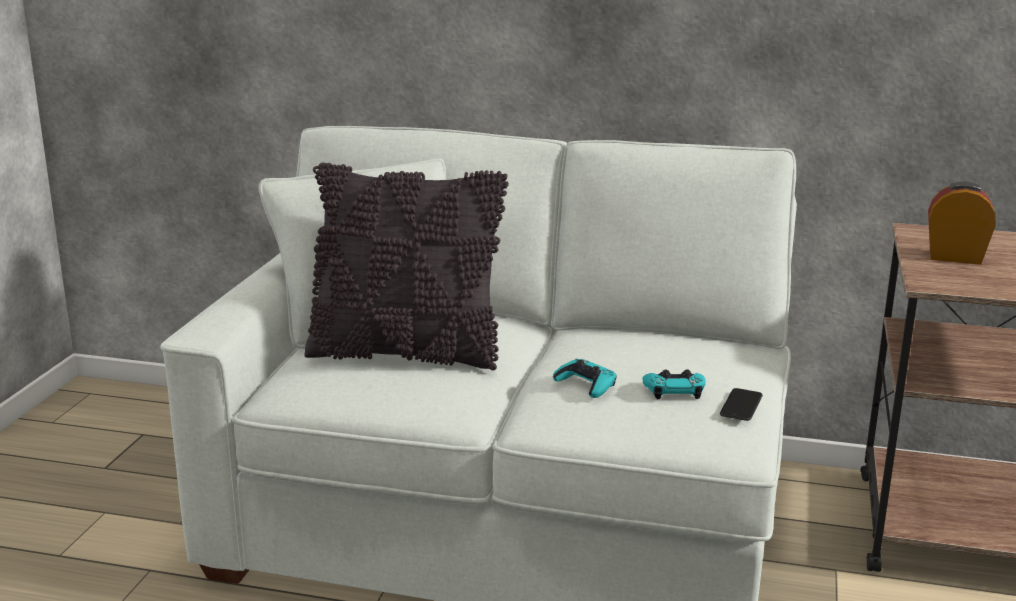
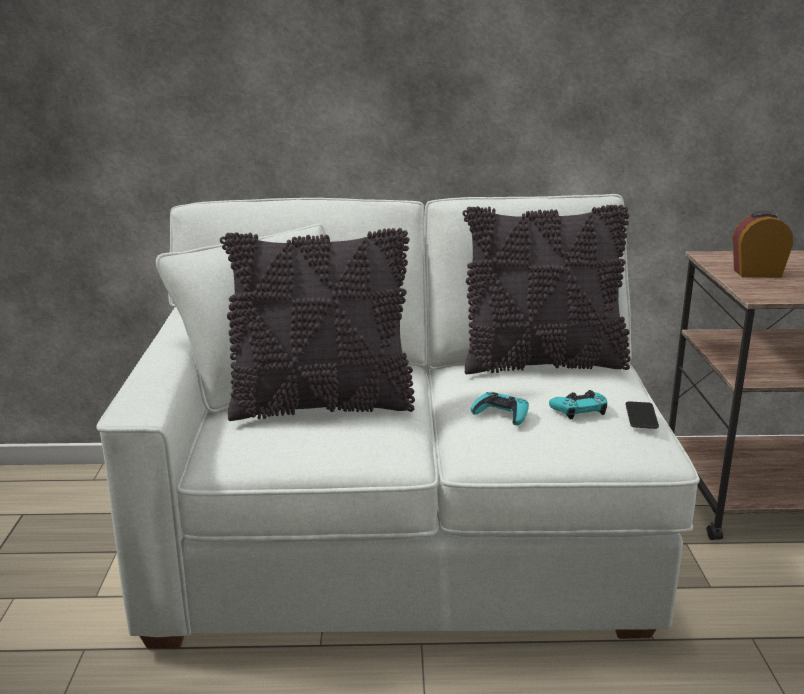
camera: 15 degrees left, 0 degrees up
none -> black pillow [462,205,631,374]

